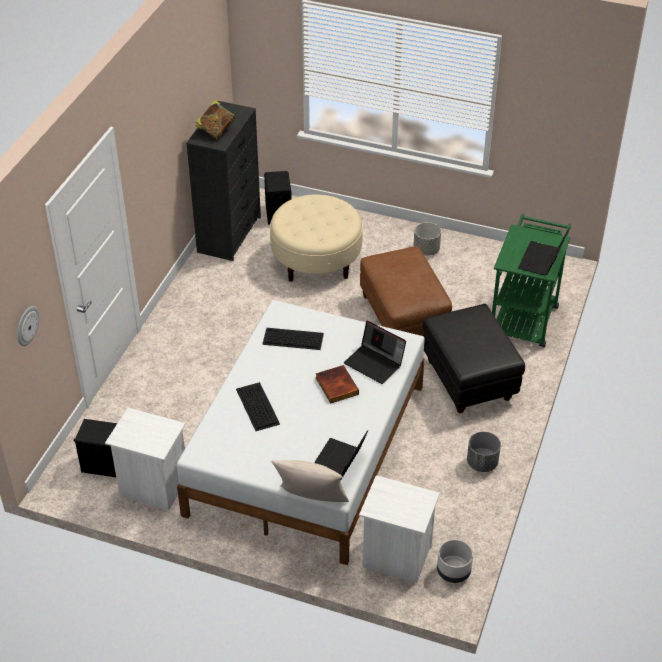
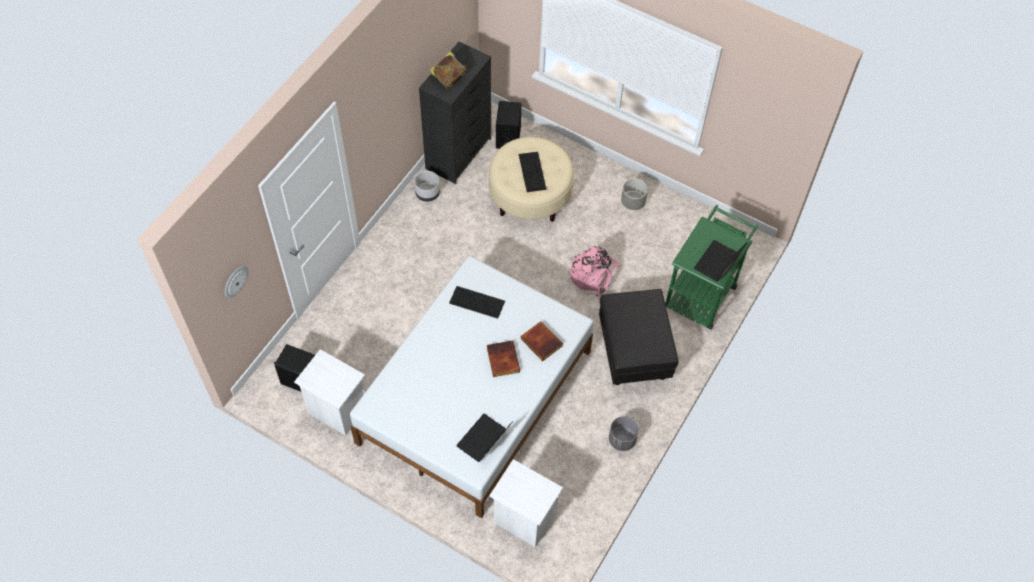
camera: 10 degrees right, 15 degrees up
keyboard [236,382,280,431] -> keyboard moved to [519,152,547,192]
beige pillow [271,460,349,502] -> none
laptop [344,321,406,384] -> book [521,321,563,361]
brown ottoman [360,247,452,336] -> pink backpack [570,246,621,296]
grey planter [437,539,473,583] -> grey planter moved to [414,171,440,202]

